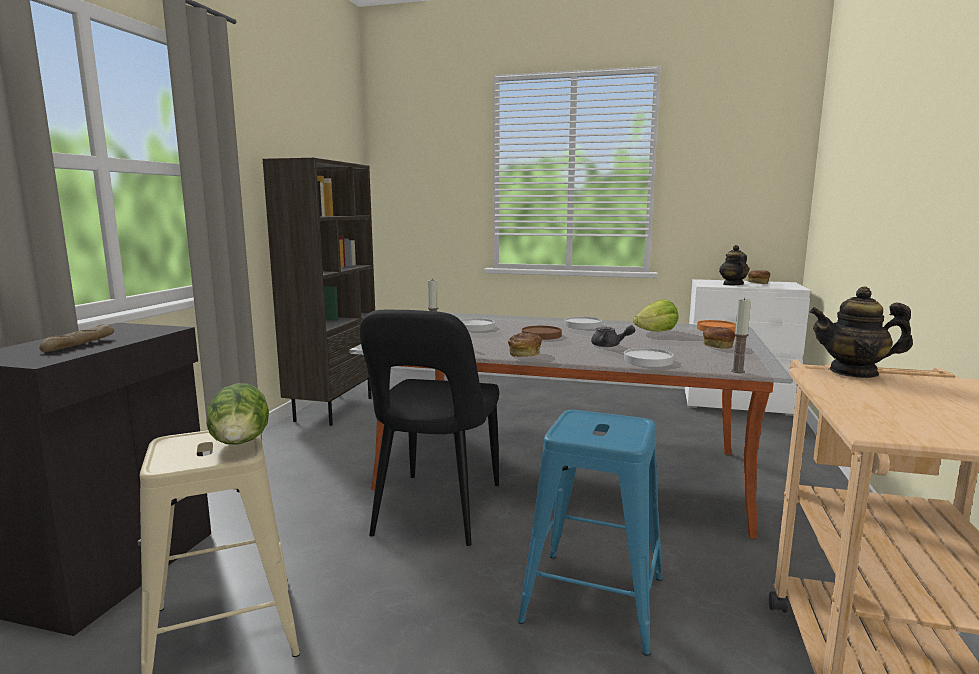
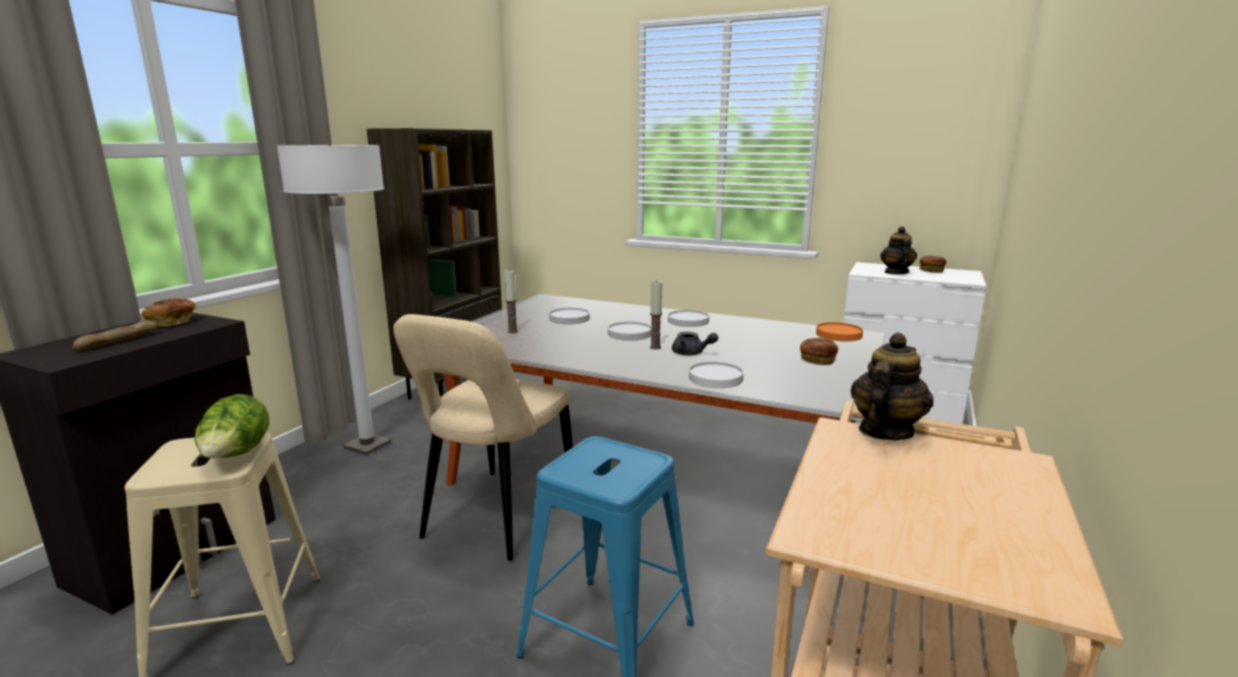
camera: 10 degrees right, 5 degrees up
black chair [359,310,499,546] -> beige chair [393,314,573,561]
bread [508,333,542,357] -> bread moved to [142,298,196,326]
brown plate [522,326,562,340] -> white plate [608,322,652,341]
lettuce [633,300,679,332] -> none
candle [731,298,751,373] -> candle moved to [650,280,662,350]
teapot [809,287,913,378] -> teapot turned 105 degrees clockwise [851,332,934,440]
none -> white floor lamp [277,143,391,455]

